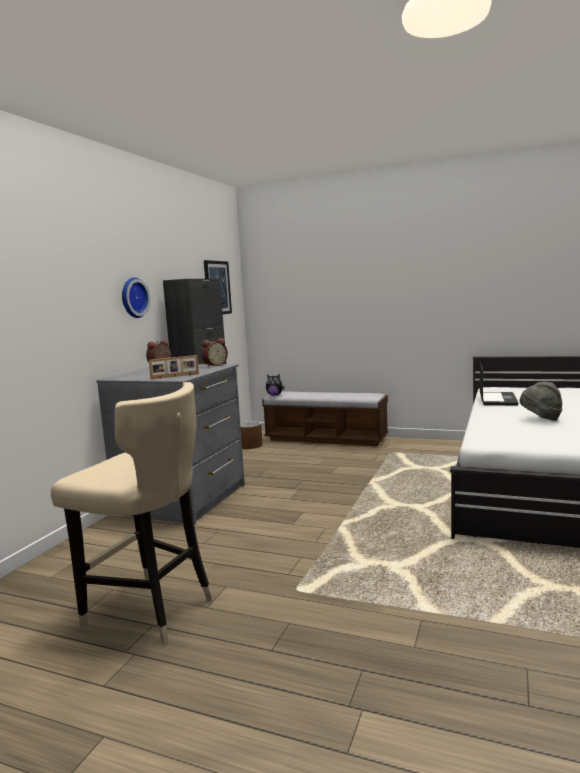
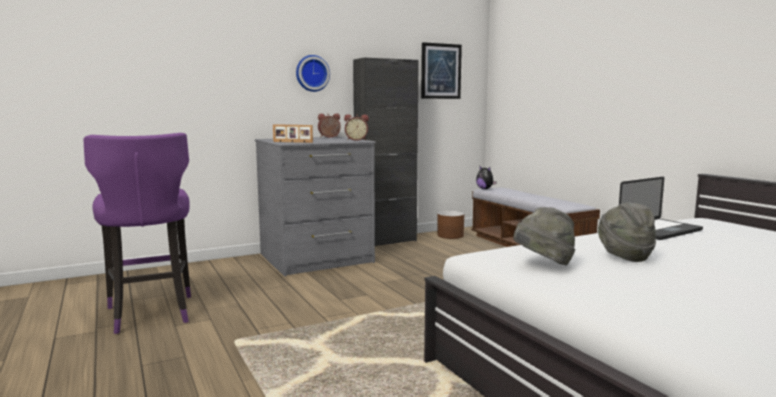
camera: 40 degrees right, 0 degrees up
beige stool [51,382,213,645] -> purple stool [83,133,191,334]
none -> grey hat [513,207,575,266]

